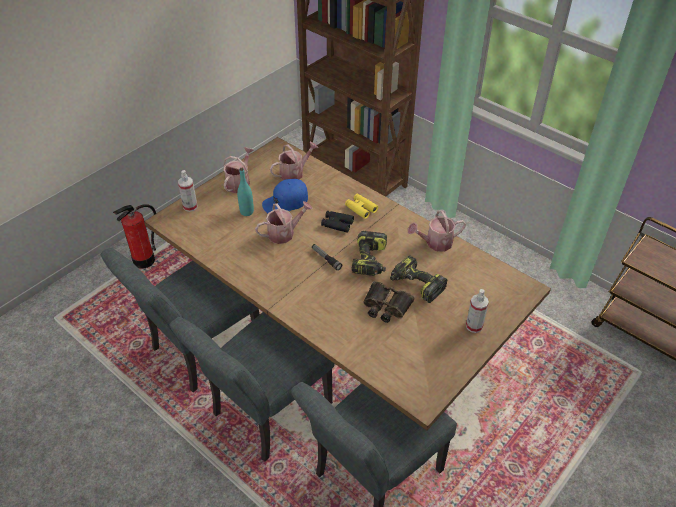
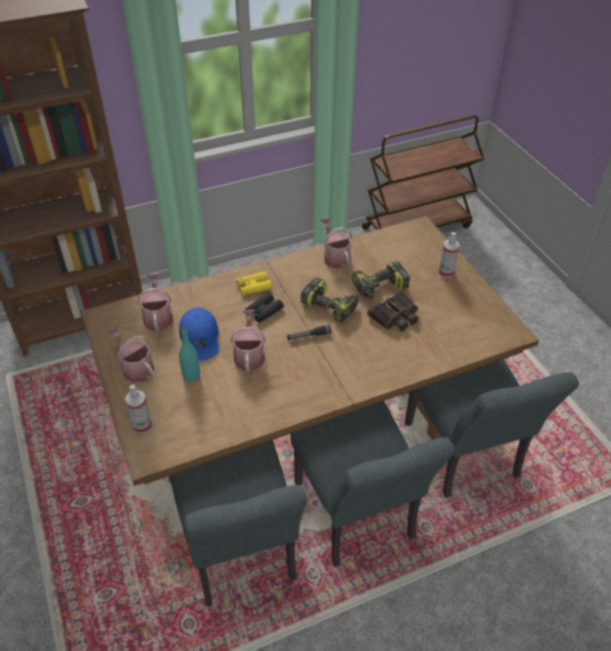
camera: 65 degrees left, 0 degrees up
fire extinguisher [113,204,156,269] -> none
watering can [408,210,466,251] -> watering can turned 150 degrees clockwise [320,217,352,269]

